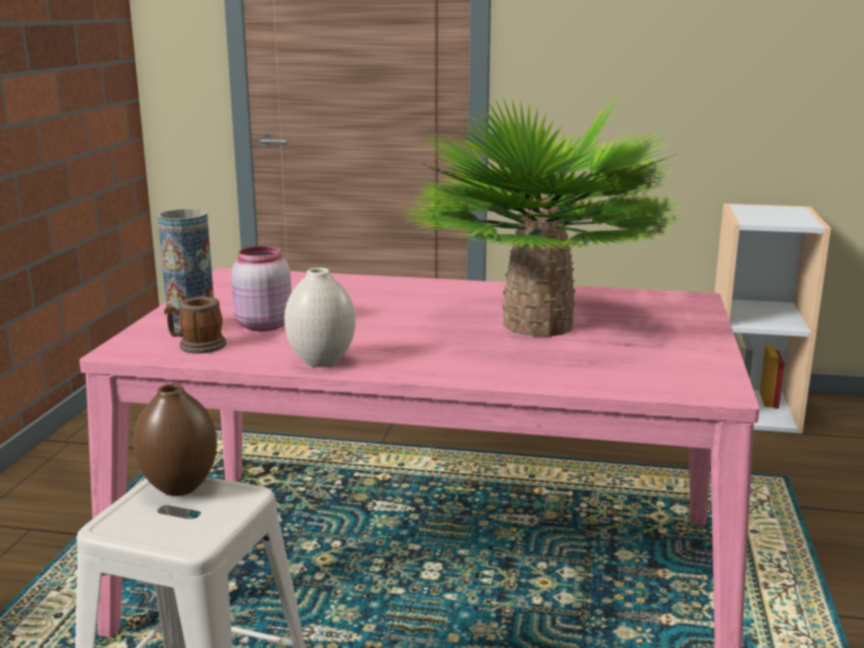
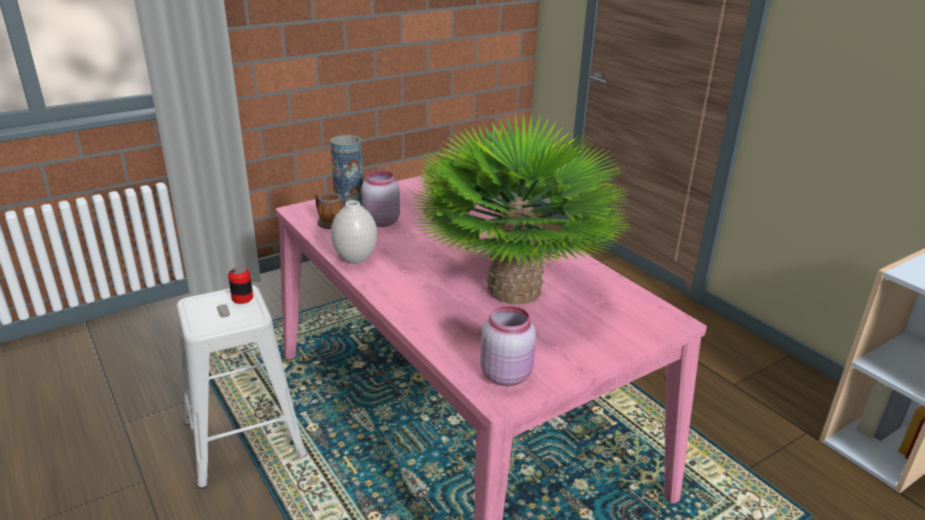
camera: 45 degrees right, 10 degrees up
brown vase [133,384,217,496] -> can [228,266,253,304]
none -> pink jar [480,306,536,386]

